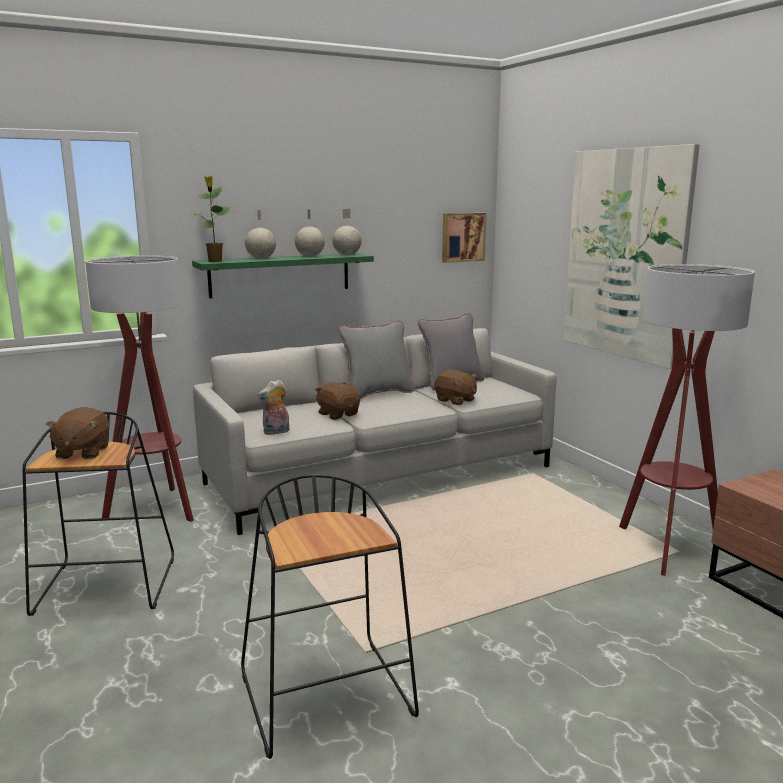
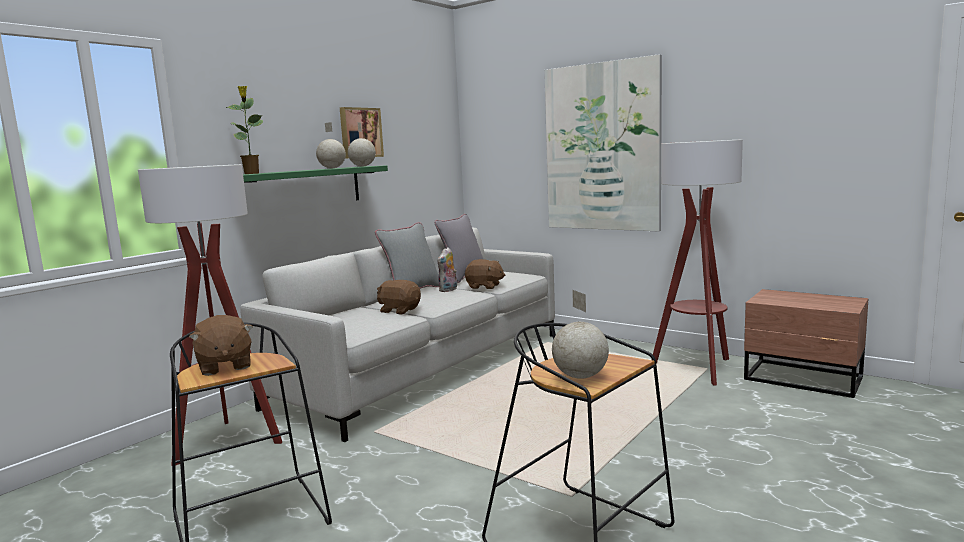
camera: 25 degrees left, 5 degrees down
globe [245,210,276,259] -> globe moved to [552,290,609,379]
plush toy [257,379,289,435] -> plush toy moved to [437,247,457,292]
picture [442,213,486,263] -> picture moved to [340,107,384,158]

